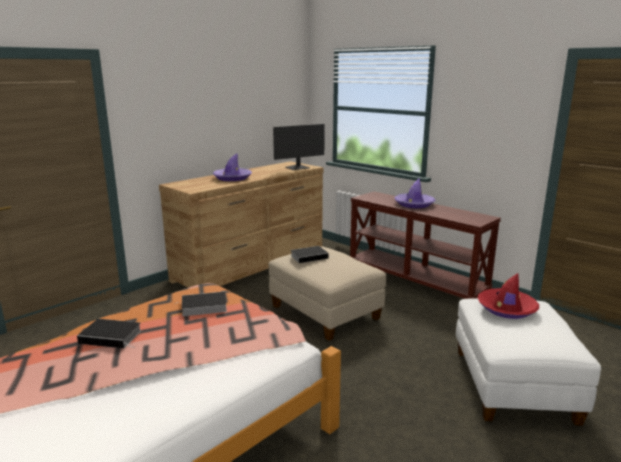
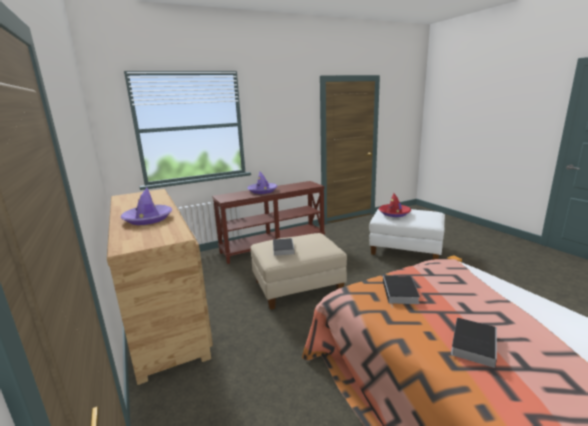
camera: 70 degrees left, 0 degrees up
monitor [273,124,325,170] -> none

